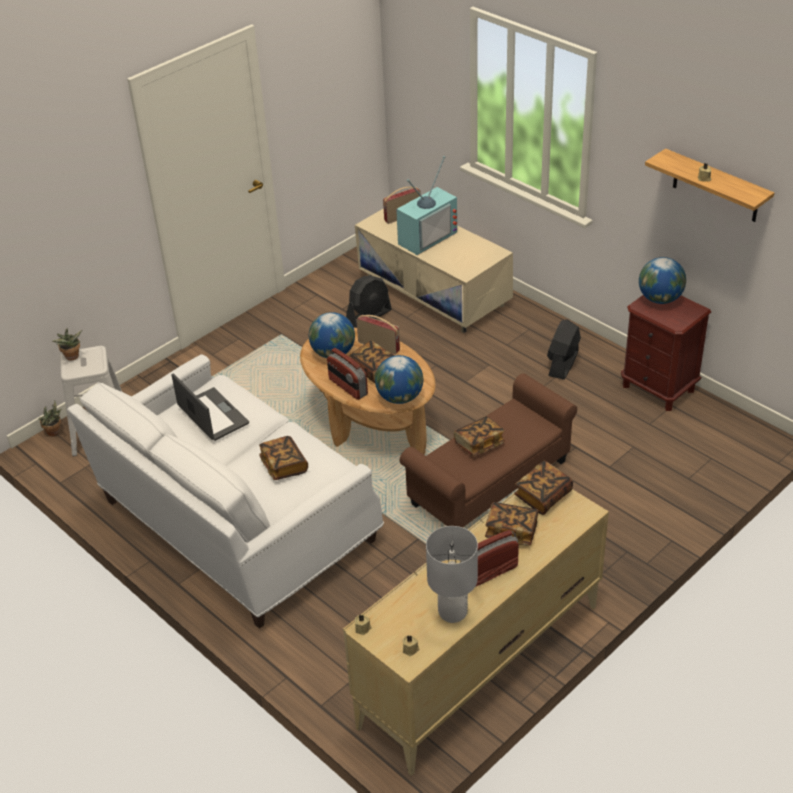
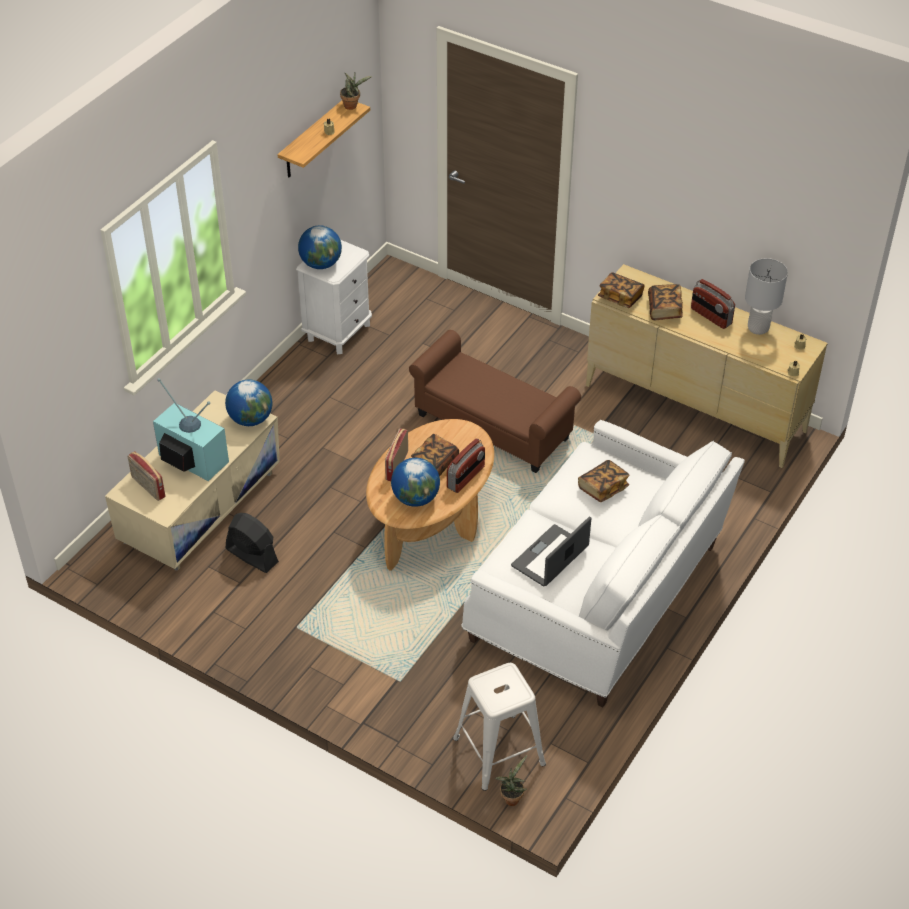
camera: 105 degrees left, 5 degrees up
potted plant [52,328,82,361] -> potted plant moved to [340,73,372,110]
globe [375,355,423,404] -> globe moved to [225,380,273,426]
book [454,416,505,456] -> none
black fan [547,319,581,380] -> none
brown nightstand [621,295,711,411] -> white nightstand [296,240,372,355]

